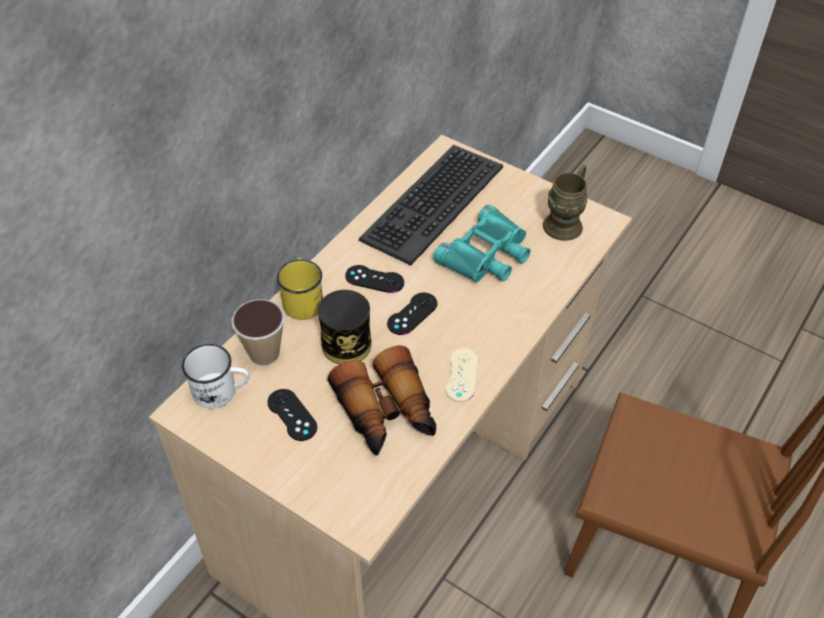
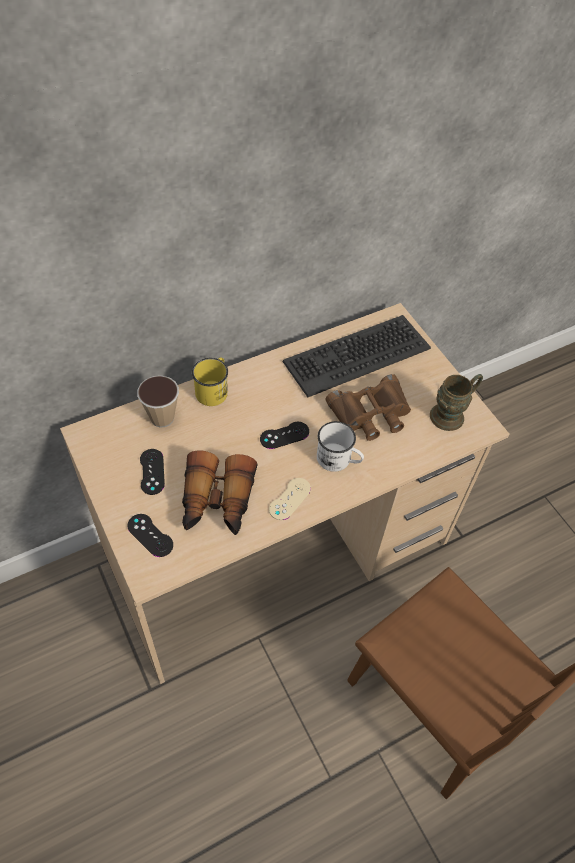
camera: 25 degrees right, 5 degrees up
white mug [182,344,250,409] -> white mug moved to [317,421,364,472]
can [318,290,372,364] -> none
black game controller [345,265,404,293] -> black game controller moved to [128,514,173,557]
turquoise binoculars [433,204,530,283] -> brown binoculars [326,374,411,441]

